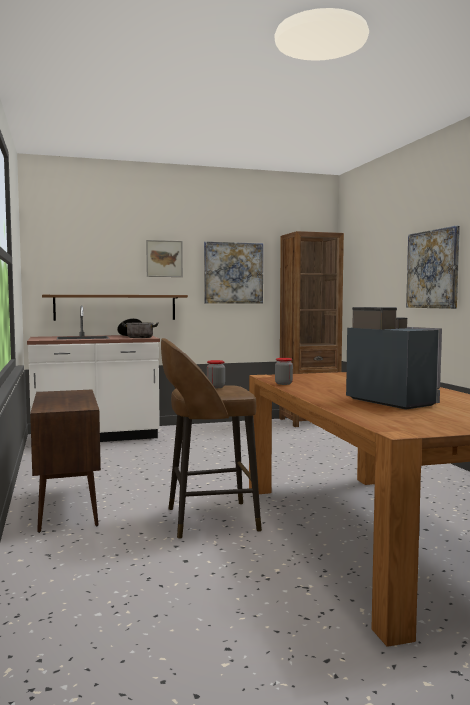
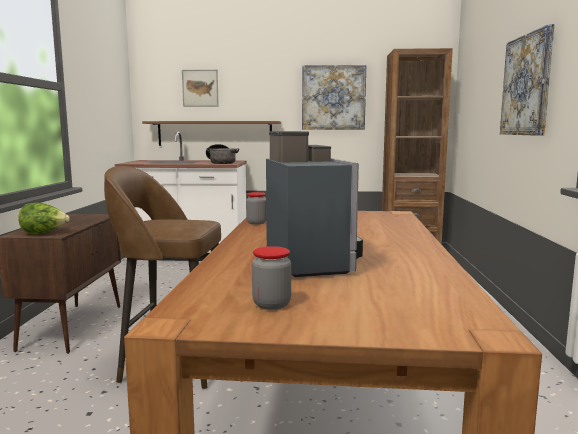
camera: 20 degrees right, 5 degrees up
picture [146,240,183,277] -> picture moved to [182,70,219,107]
jar [207,360,225,388] -> jar moved to [252,246,291,310]
none -> lettuce [18,203,70,234]

